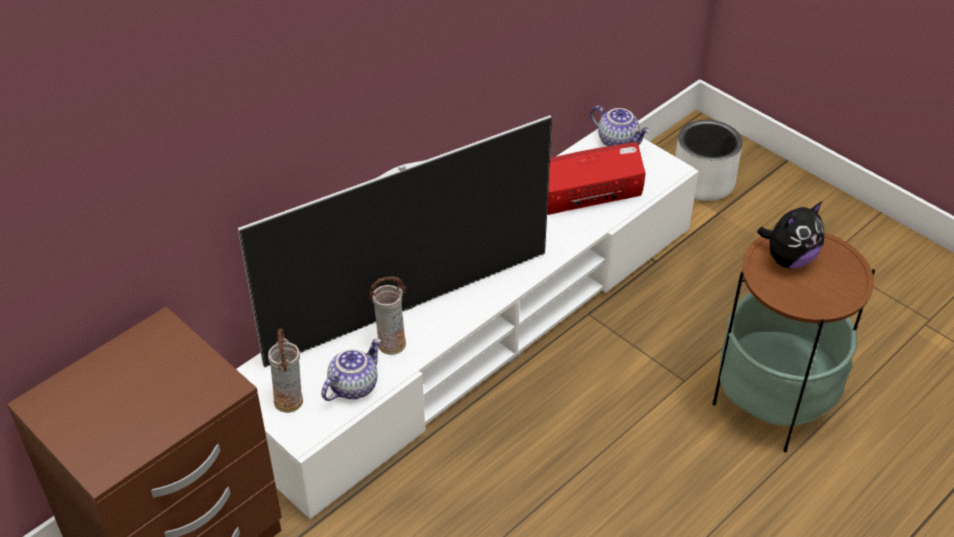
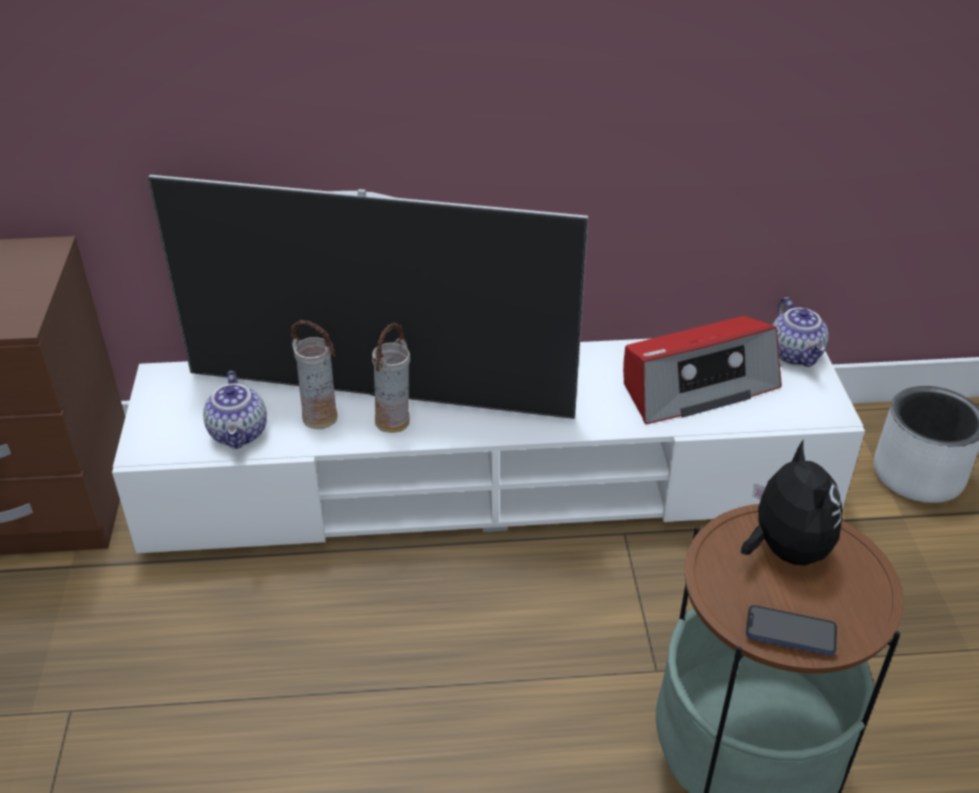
camera: 40 degrees right, 5 degrees down
vase [268,329,303,413] -> vase moved to [372,322,410,433]
teapot [321,339,381,401] -> teapot turned 90 degrees clockwise [203,371,267,449]
radio [547,142,645,215] -> radio turned 135 degrees clockwise [623,316,782,424]
plush toy [757,201,824,269] -> plush toy turned 105 degrees counterclockwise [741,439,843,565]
none -> phone [746,605,837,655]

